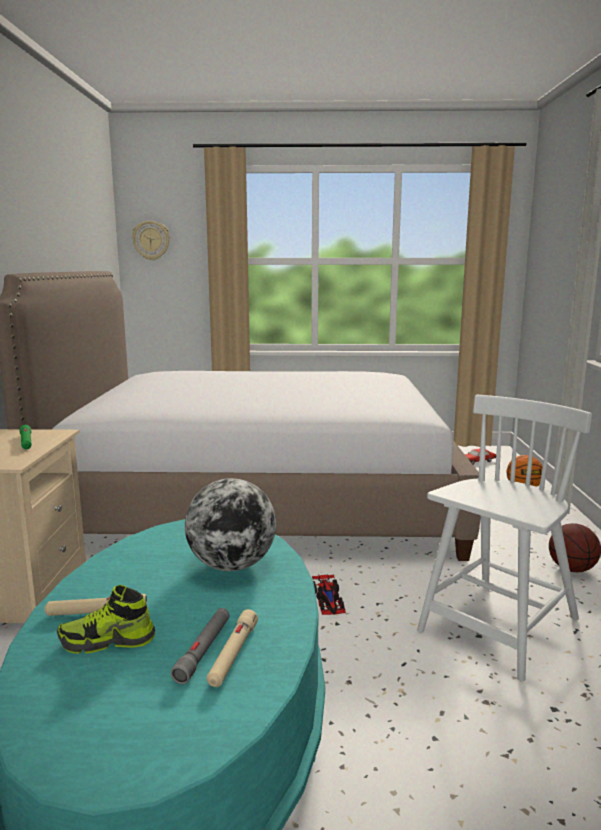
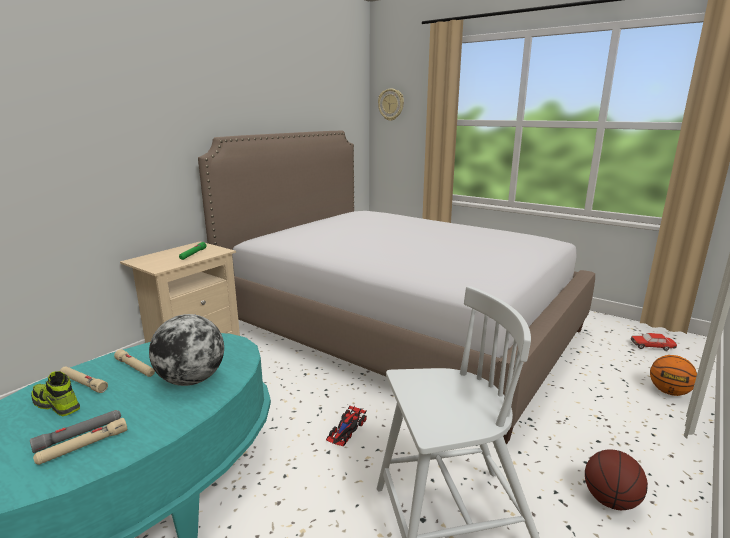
camera: 35 degrees right, 5 degrees up
none -> beige flashlight [114,349,155,377]

